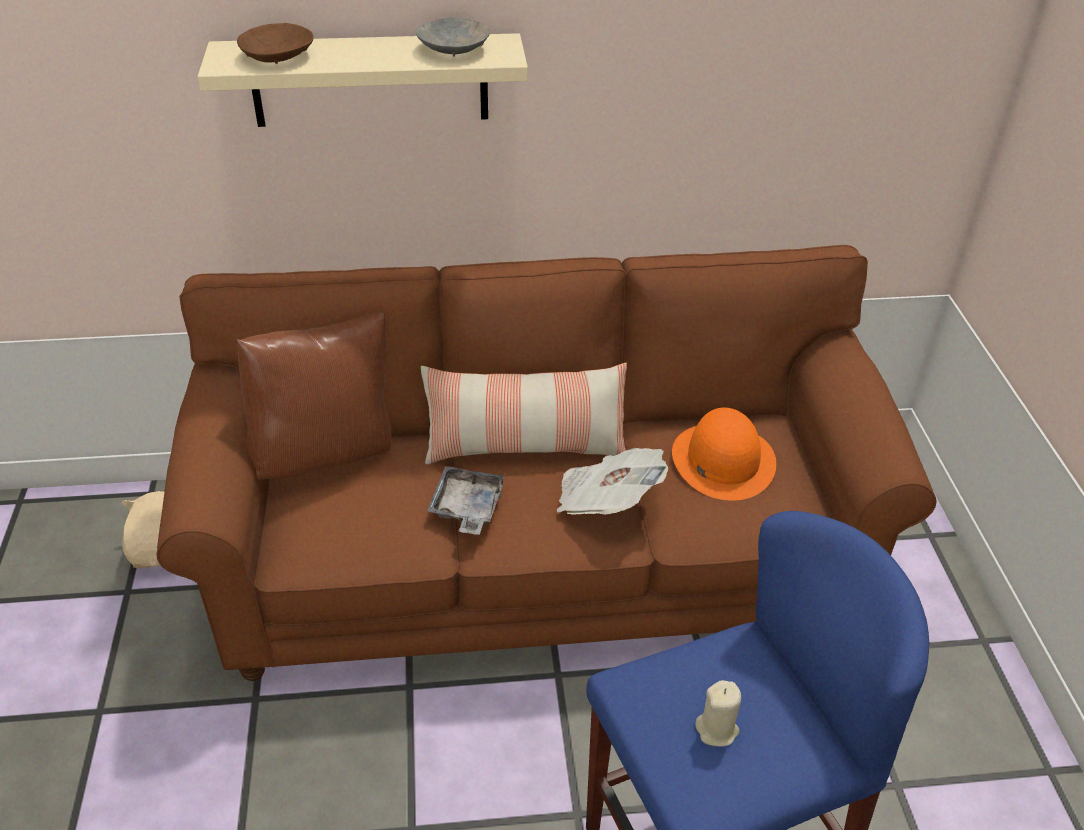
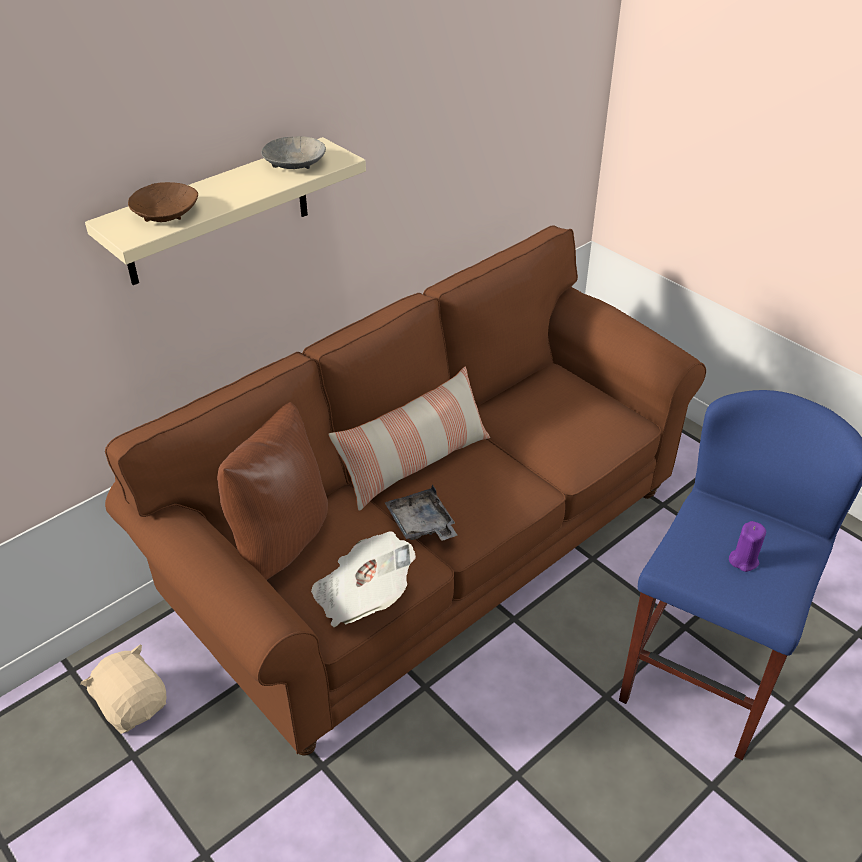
camera: 35 degrees left, 0 degrees up
newspaper [557,448,668,515] -> newspaper moved to [311,531,416,627]
orange hat [672,408,776,500] -> none
beige candle [695,680,741,747] -> purple candle [729,521,766,572]

